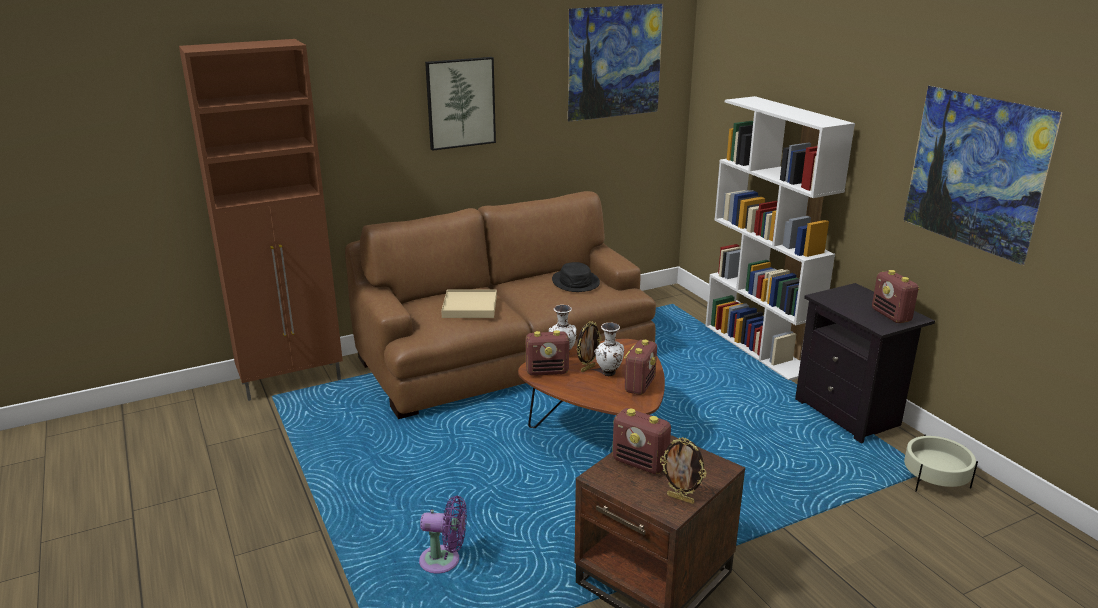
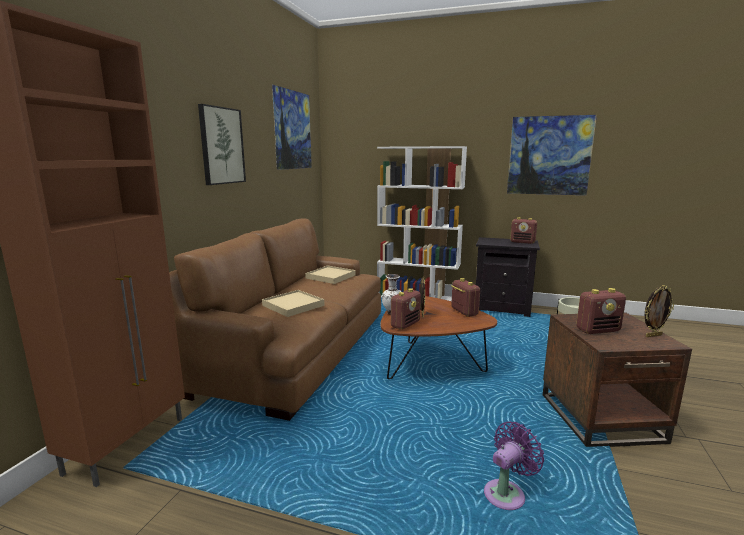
camera: 45 degrees left, 10 degrees down
black hat [552,262,600,292] -> beige tray [305,265,356,284]
white vase [594,322,624,376] -> none

